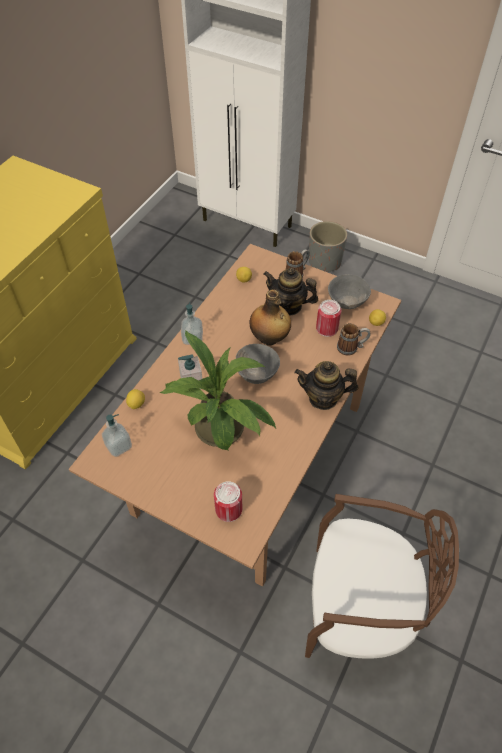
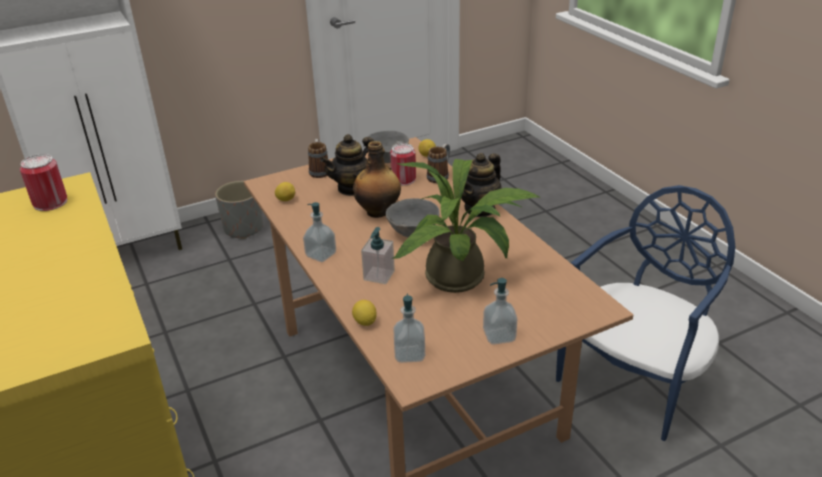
camera: 55 degrees left, 20 degrees down
can [214,481,242,522] -> can moved to [20,154,67,211]
brown chair [305,494,459,658] -> blue chair [556,185,736,441]
none -> soap dispenser [483,278,517,345]

